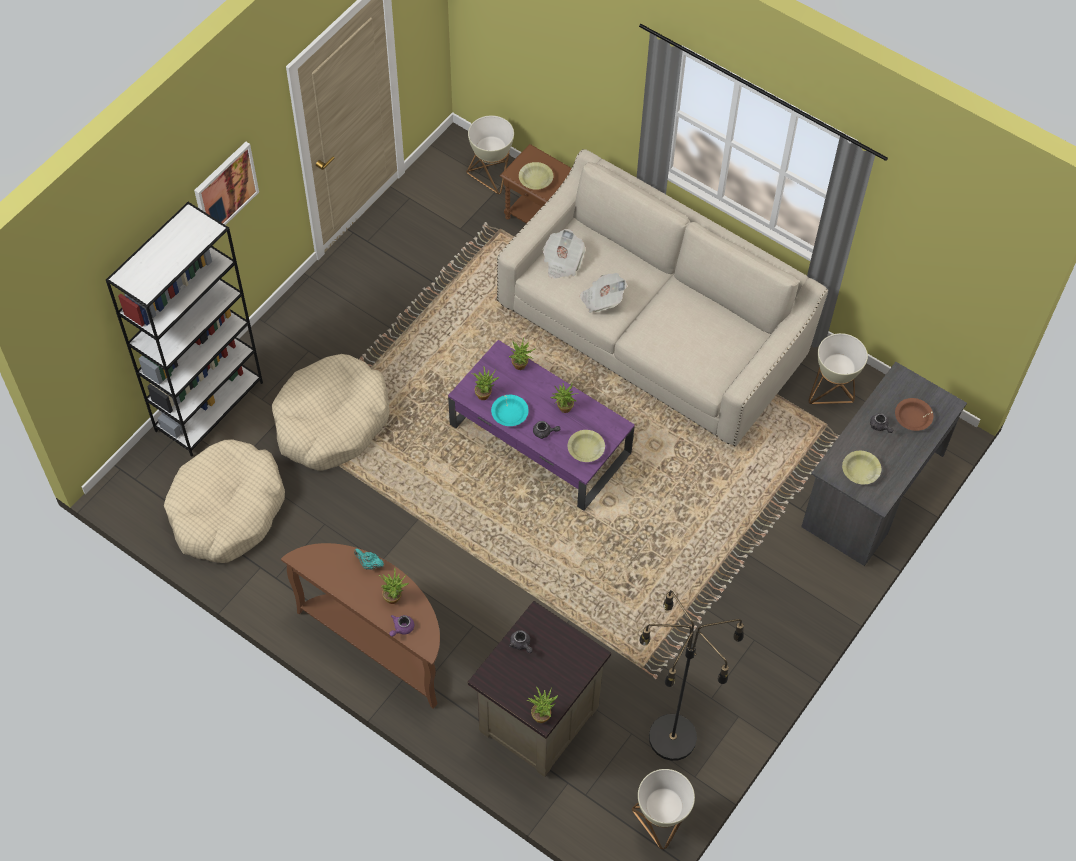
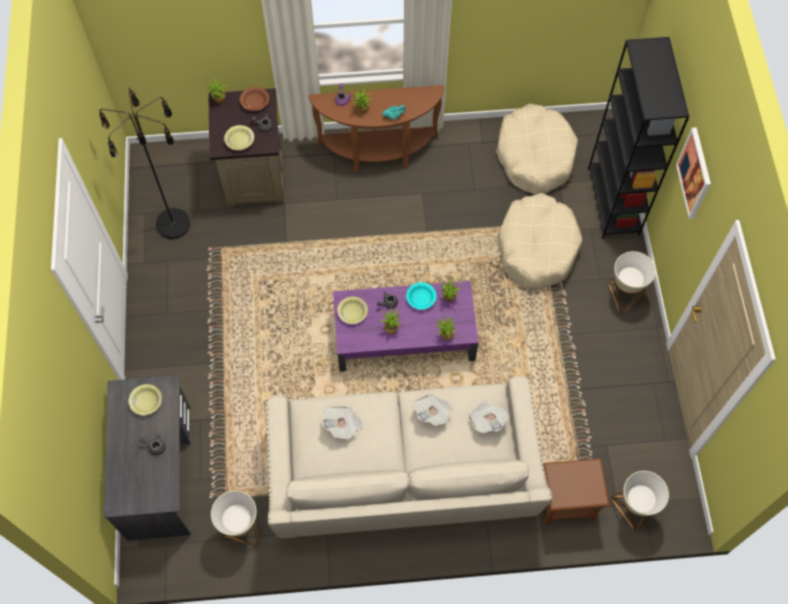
camera: 140 degrees right, 5 degrees up
white bookcase [106,202,263,457] -> black bookcase [588,37,690,239]
yellow bowl [519,162,553,190] -> yellow bowl moved to [224,125,254,150]
planter [632,769,695,849] -> planter moved to [608,251,656,315]
brown bowl [895,398,933,431] -> brown bowl moved to [240,87,269,111]
none -> newspaper [321,406,364,440]

